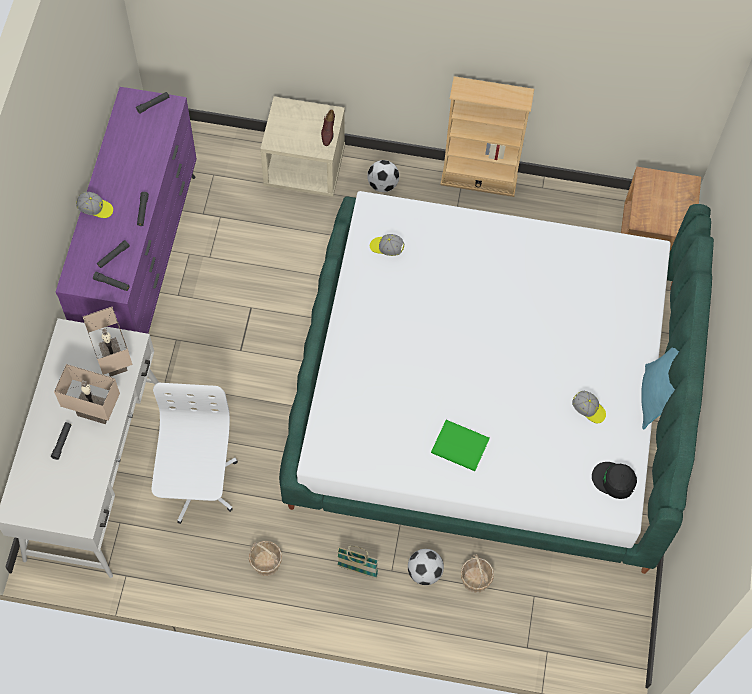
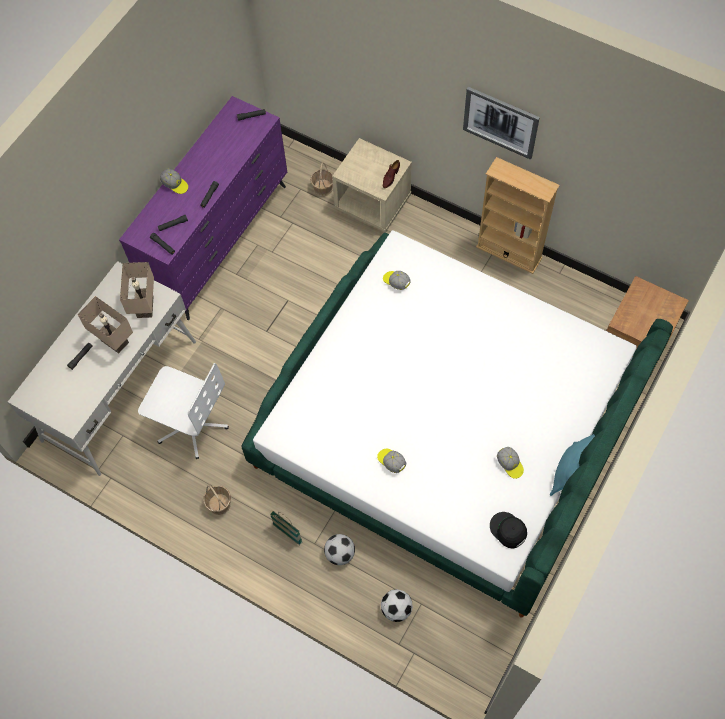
camera: 25 degrees right, 0 degrees up
white office chair [151,383,238,524] -> white office chair turned 90 degrees clockwise [138,363,229,459]
football [367,160,399,192] -> football moved to [381,589,413,622]
green book [431,420,489,471] -> cap [377,449,406,473]
basket [461,554,494,593] -> basket moved to [310,163,333,196]
none -> picture [463,87,540,160]

